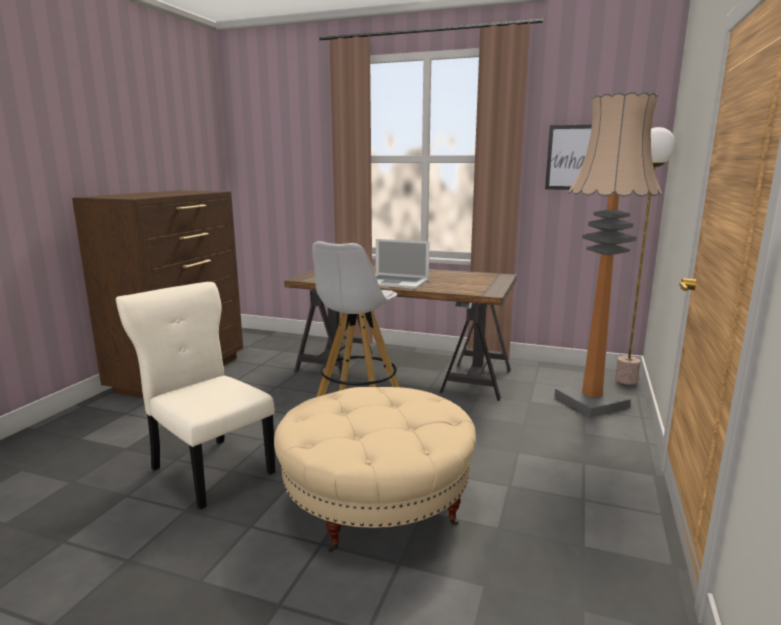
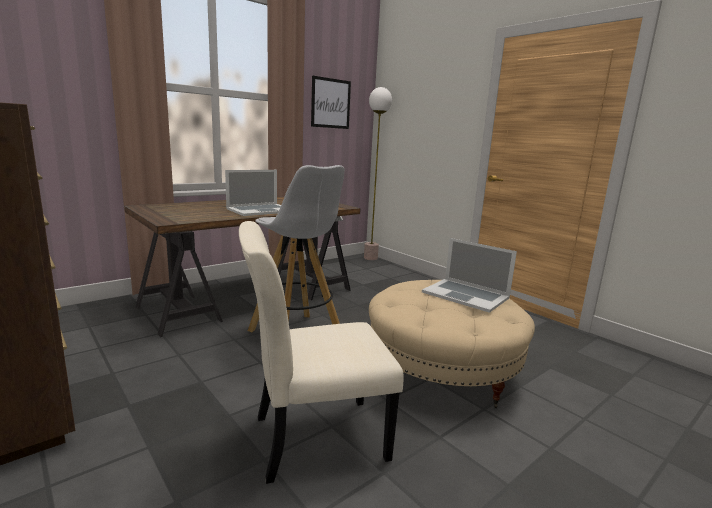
camera: 60 degrees left, 0 degrees up
floor lamp [555,92,662,417] -> none
none -> laptop [422,238,517,313]

